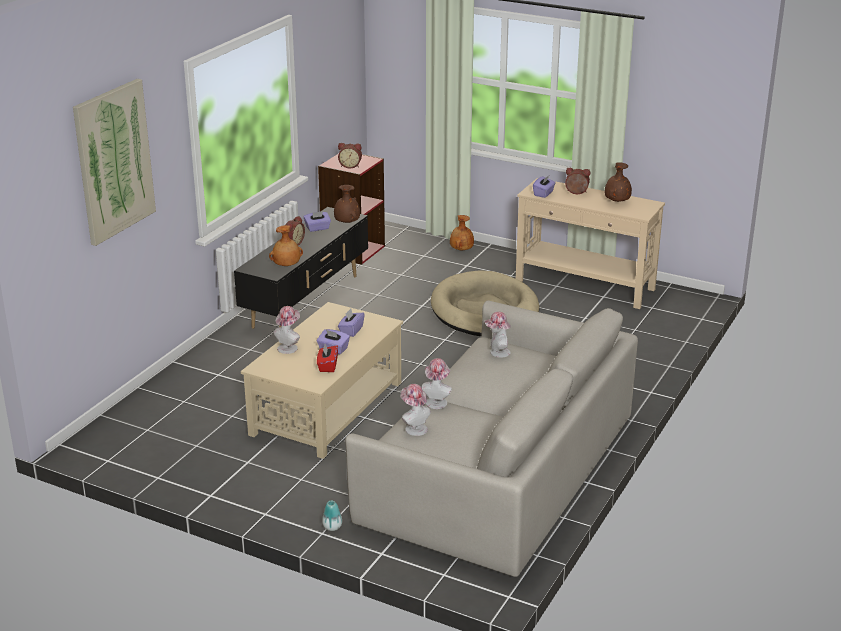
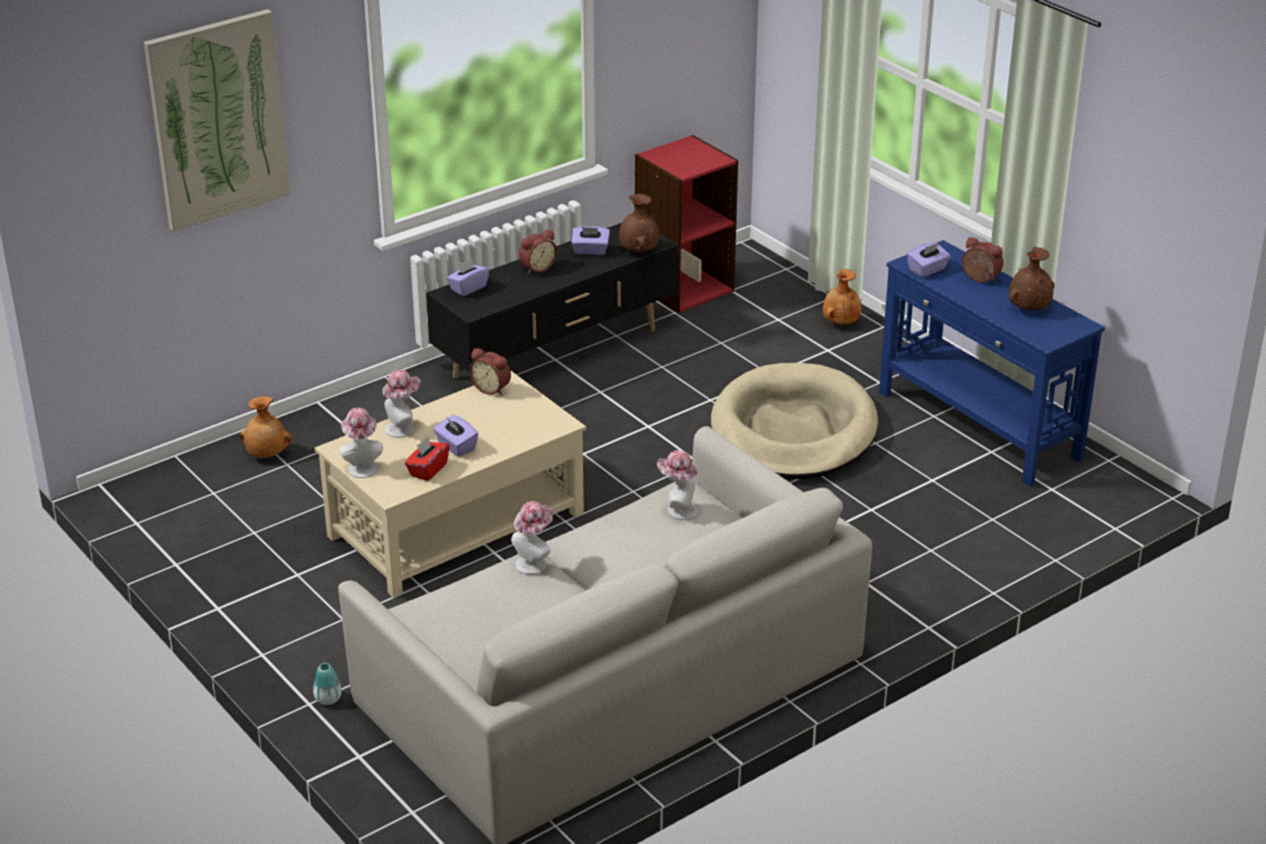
camera: 25 degrees right, 5 degrees up
brown vase [269,225,303,266] -> brown vase moved to [239,396,292,458]
alarm clock [338,143,362,169] -> alarm clock moved to [469,348,511,395]
purple tissue box [338,309,365,337] -> purple tissue box moved to [447,259,489,296]
hat [401,384,431,436] -> hat moved to [339,408,383,478]
beige console table [516,178,665,309] -> blue console table [879,240,1105,487]

